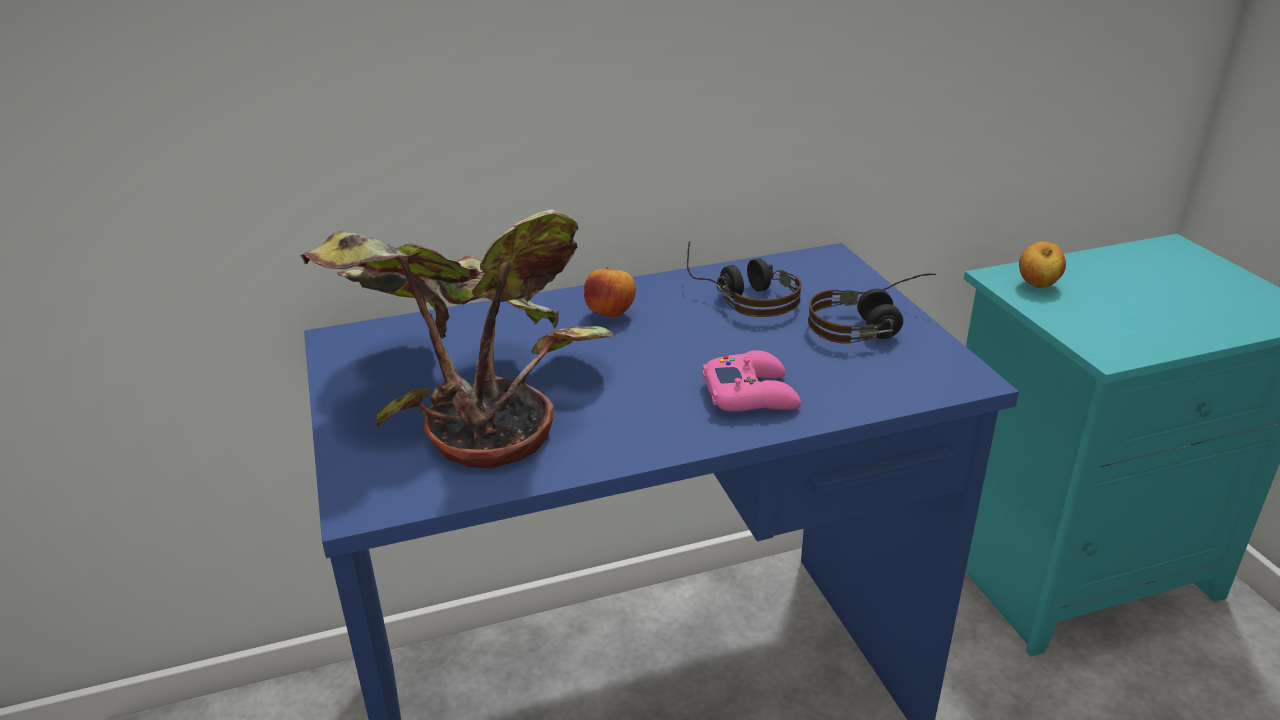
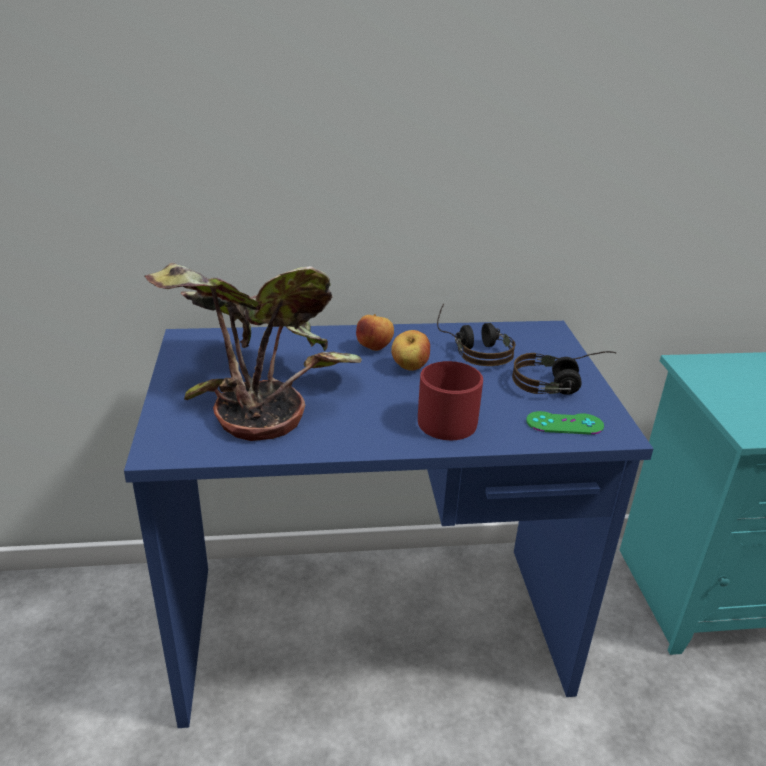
camera: 10 degrees right, 0 degrees up
pink game controller [702,351,801,412] -> red mug [418,361,483,440]
apple [1019,241,1066,288] -> apple moved to [391,330,430,371]
none -> green game controller [526,411,604,435]

